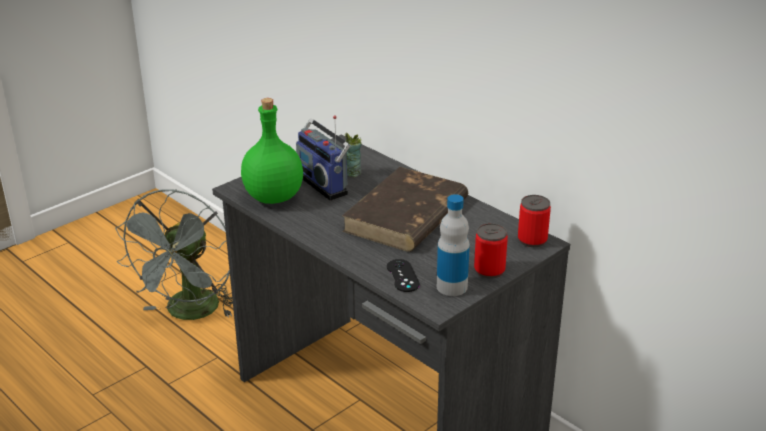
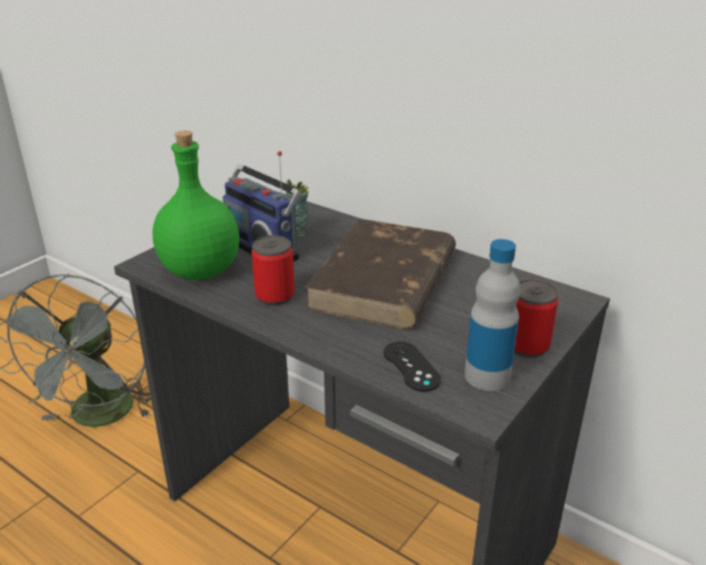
camera: 10 degrees left, 0 degrees up
can [518,195,551,247] -> can moved to [251,235,295,306]

